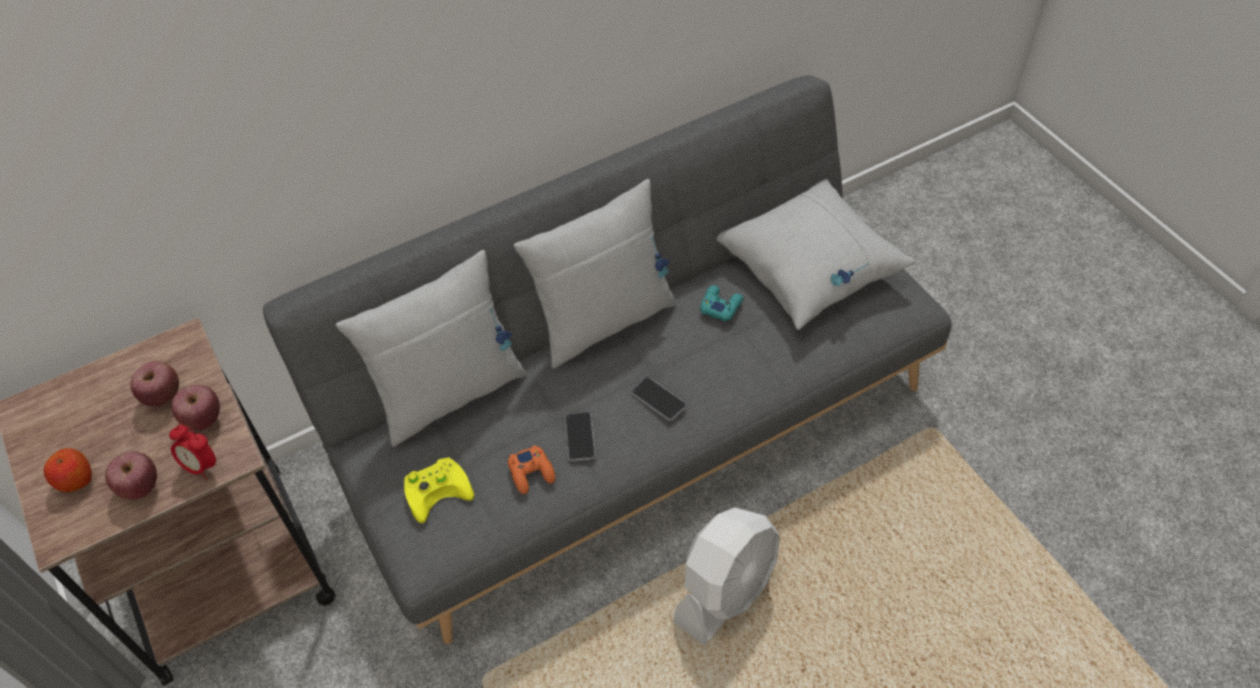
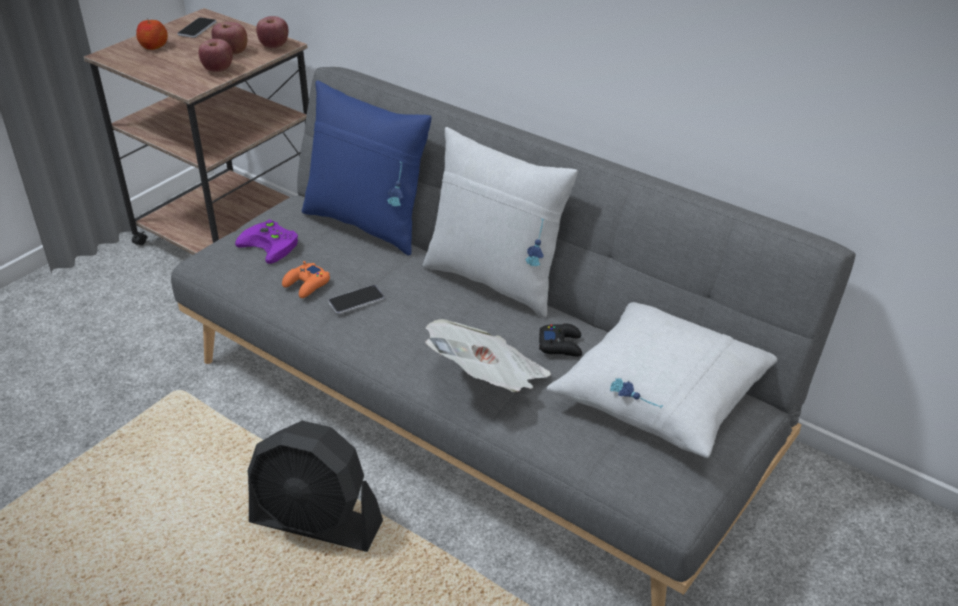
camera: 65 degrees right, 15 degrees down
apple [105,452,157,499] -> apple moved to [256,16,288,48]
alarm clock [169,424,216,480] -> none
grey pillow [336,250,527,447] -> blue pillow [302,80,432,256]
yellow game controller [404,457,474,523] -> purple game controller [235,220,298,264]
phone [632,377,686,421] -> phone moved to [177,17,217,38]
white fan [673,508,780,646] -> black fan [247,421,383,552]
turquoise game controller [700,286,743,321] -> black game controller [539,323,582,357]
none -> newspaper [425,319,551,392]

